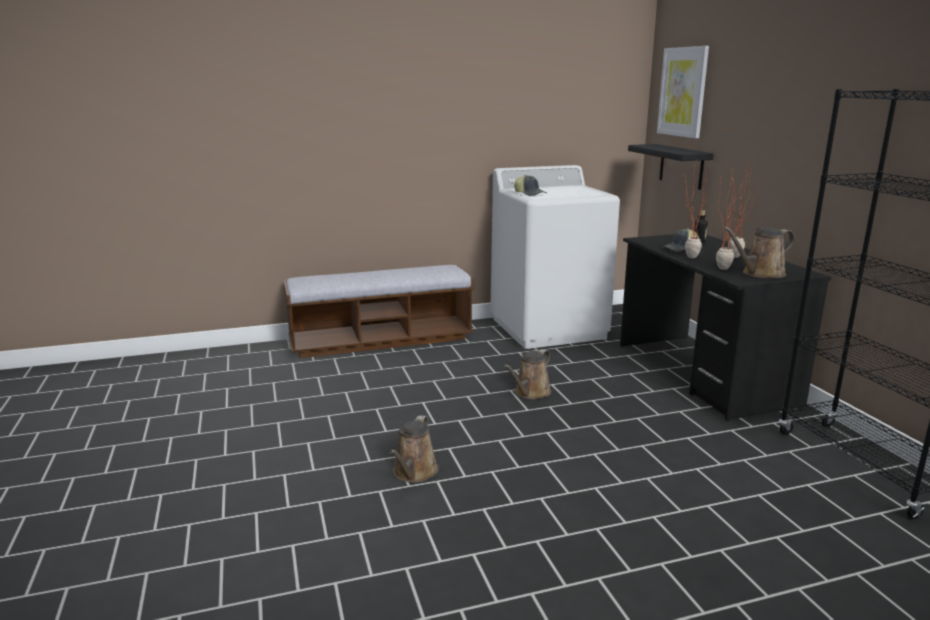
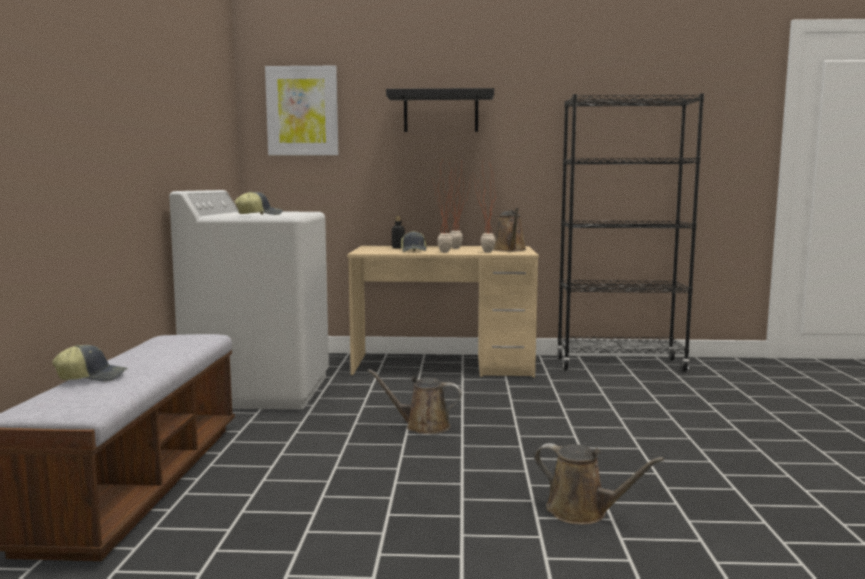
camera: 70 degrees left, 10 degrees down
brown watering can [504,349,551,399] -> brown watering can turned 135 degrees clockwise [368,369,462,434]
black desk [620,234,831,421] -> beige desk [347,246,539,378]
black shelf [628,144,714,190] -> black shelf moved to [386,88,494,132]
none -> cap [52,345,127,381]

